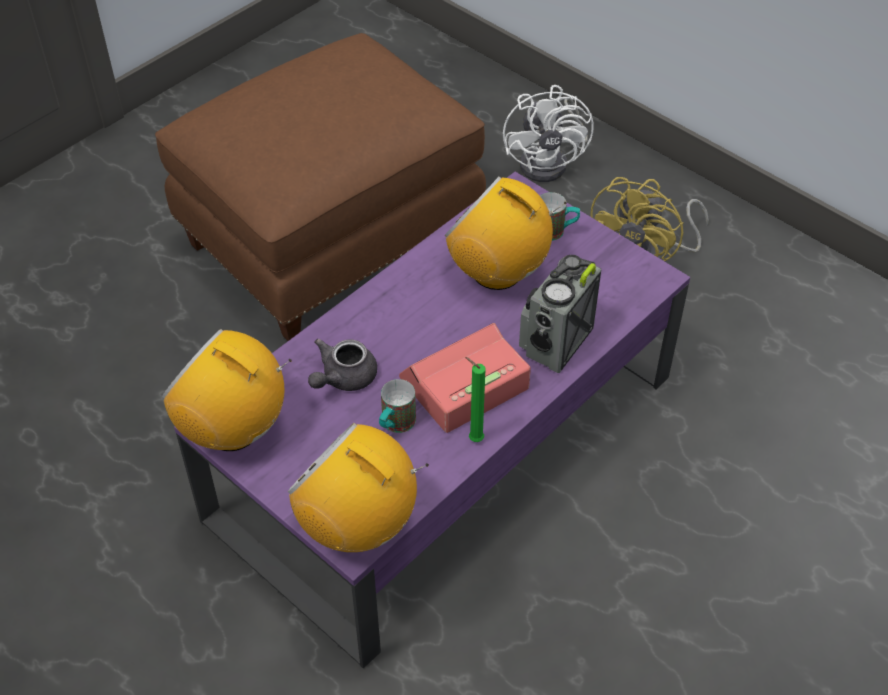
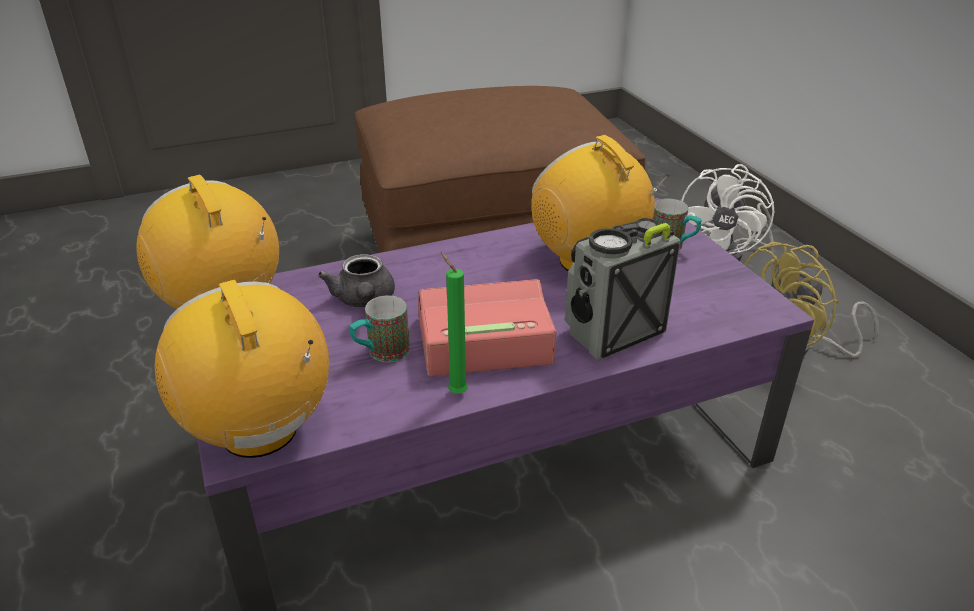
camera: 25 degrees right, 15 degrees down
grey teapot [308,339,377,391] -> grey teapot turned 75 degrees counterclockwise [318,254,395,307]

